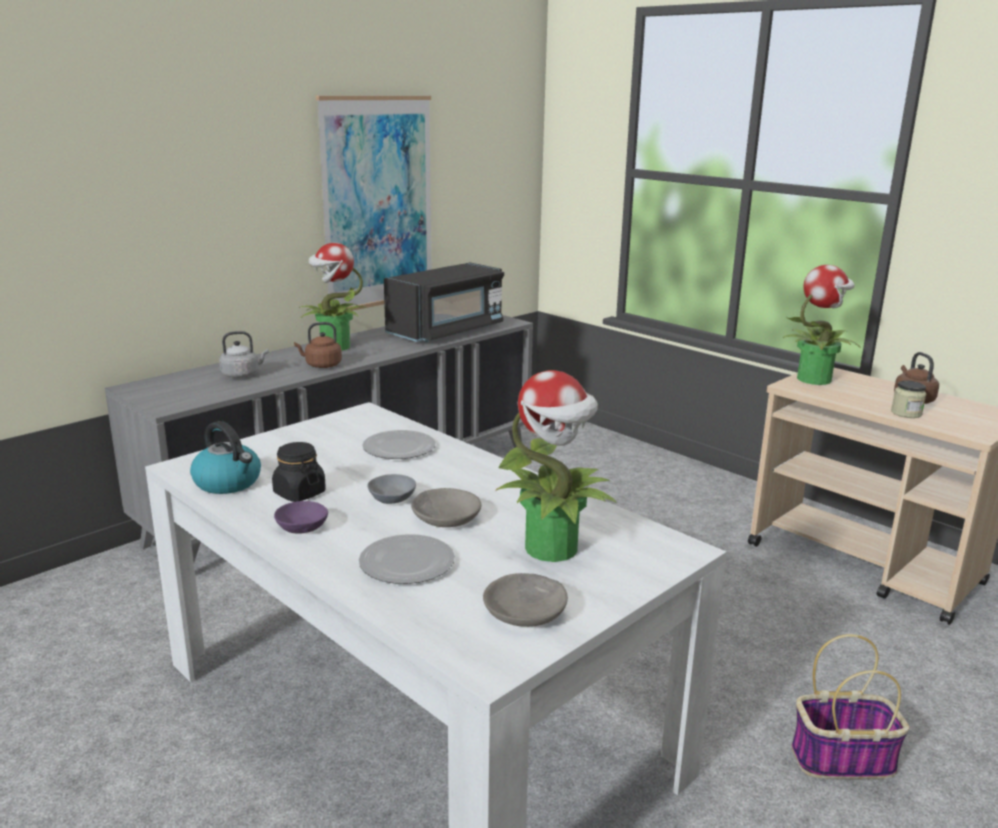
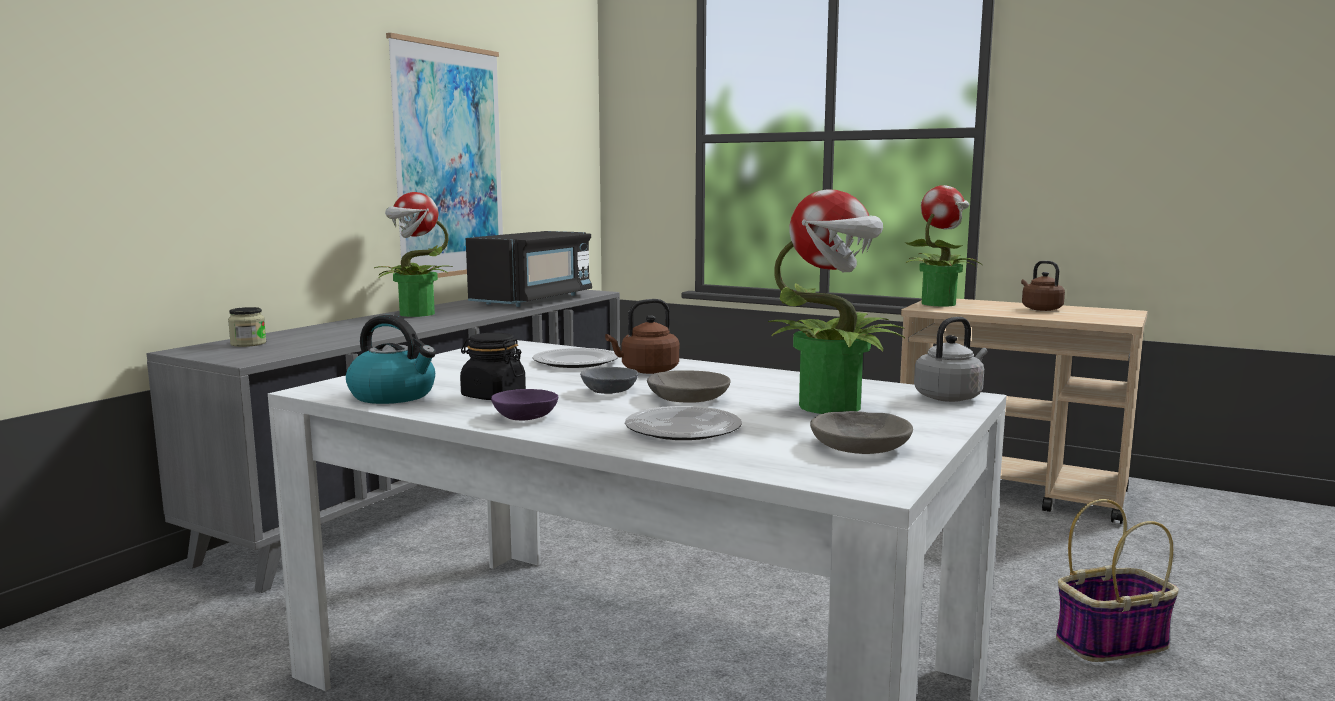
camera: 15 degrees left, 10 degrees down
grey kettle [219,331,269,378] -> grey kettle moved to [914,317,987,402]
brown kettle [294,322,342,368] -> brown kettle moved to [605,299,679,374]
jar [891,380,926,418] -> jar moved to [228,307,266,347]

